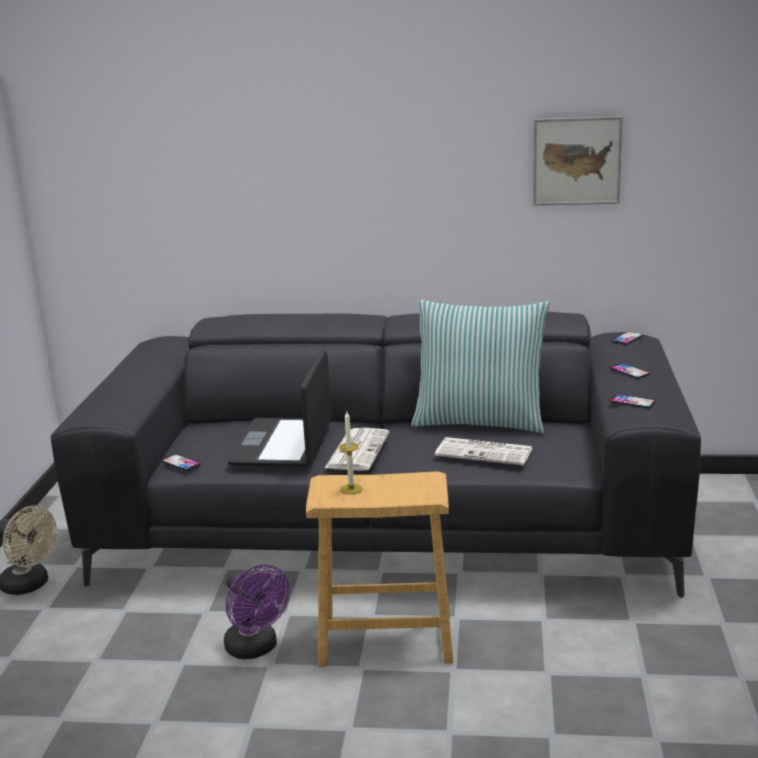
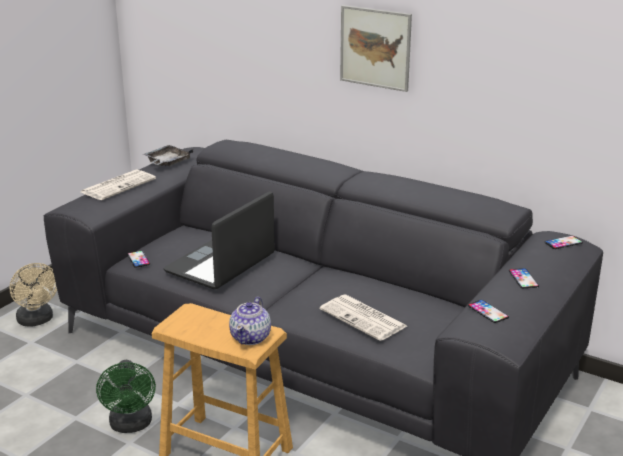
camera: 25 degrees right, 5 degrees up
purple fan [224,564,289,659] -> green fan [96,360,156,433]
newspaper [325,428,390,471] -> newspaper moved to [81,169,156,200]
candle [339,412,363,495] -> none
pillow [412,299,549,433] -> none
picture [533,116,623,206] -> picture moved to [340,5,412,92]
none -> grey tray [143,145,193,166]
none -> teapot [229,297,271,345]

